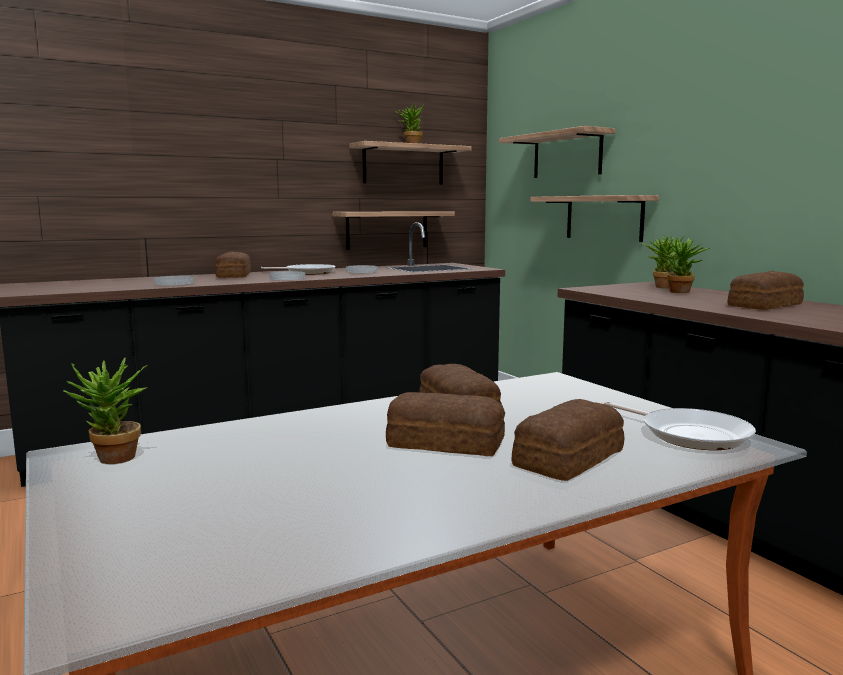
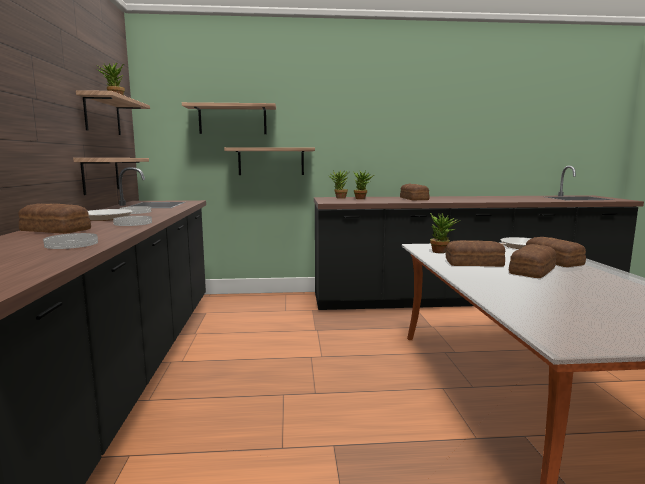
camera: 65 degrees left, 0 degrees up
potted plant [64,357,148,464] -> potted plant moved to [430,213,461,253]

